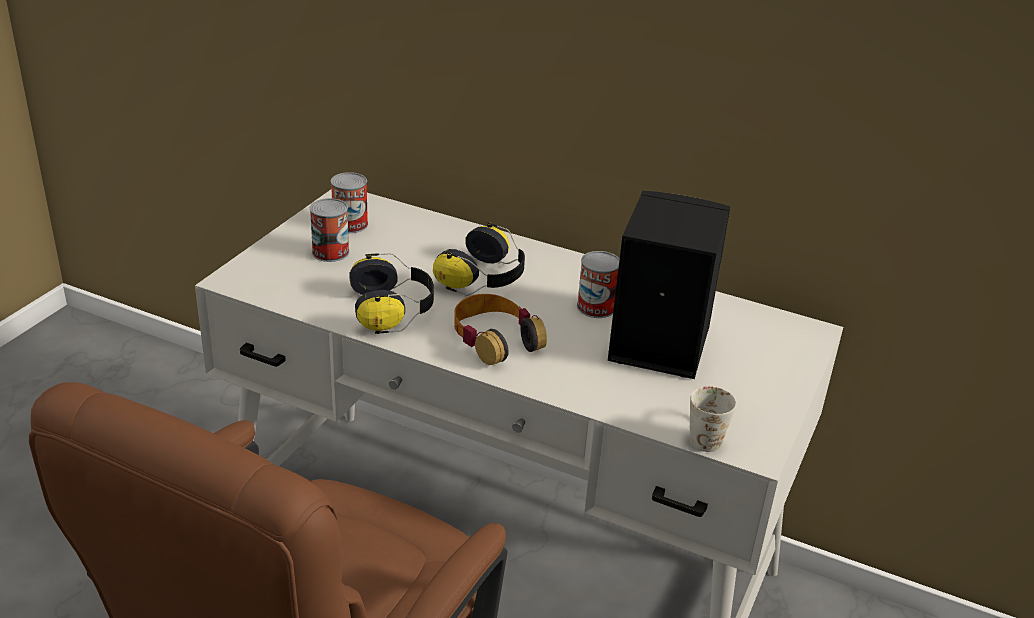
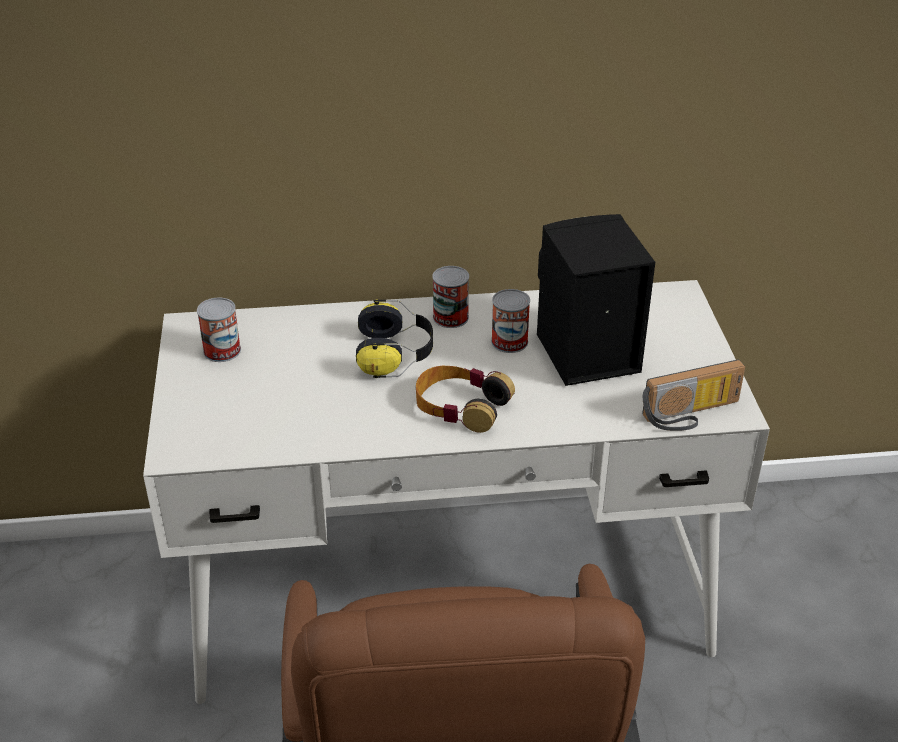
camera: 30 degrees left, 5 degrees up
can [310,198,349,262] -> can moved to [432,266,469,328]
headphones [349,253,434,334] -> none
white mug [690,386,736,452] -> radio [642,359,745,431]

